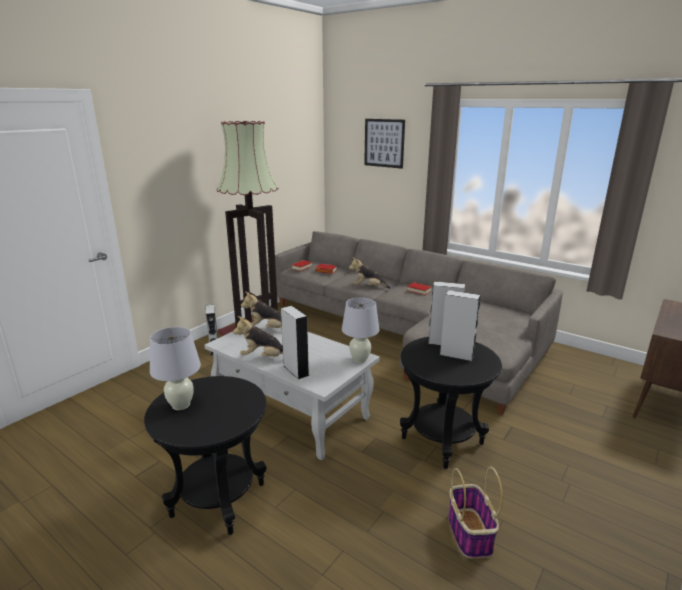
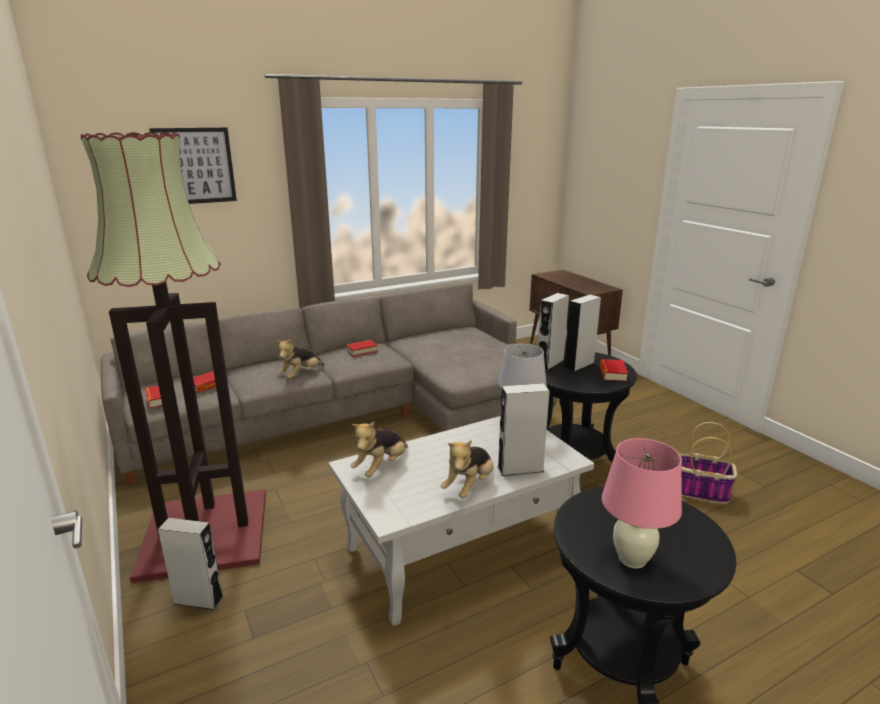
camera: 65 degrees left, 0 degrees up
white table lamp [150,327,201,410] -> pink table lamp [602,438,682,568]
none -> book [600,359,628,382]

